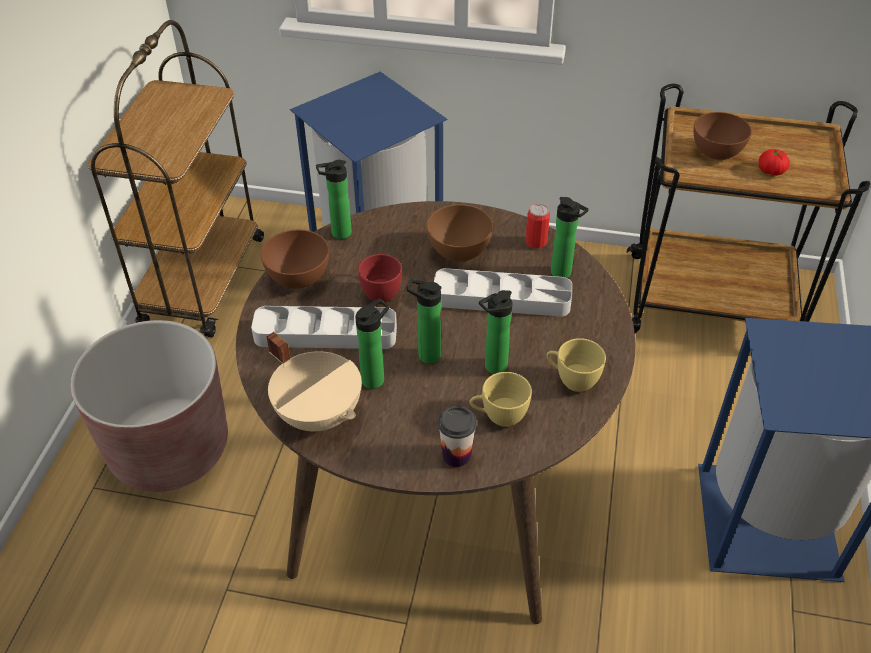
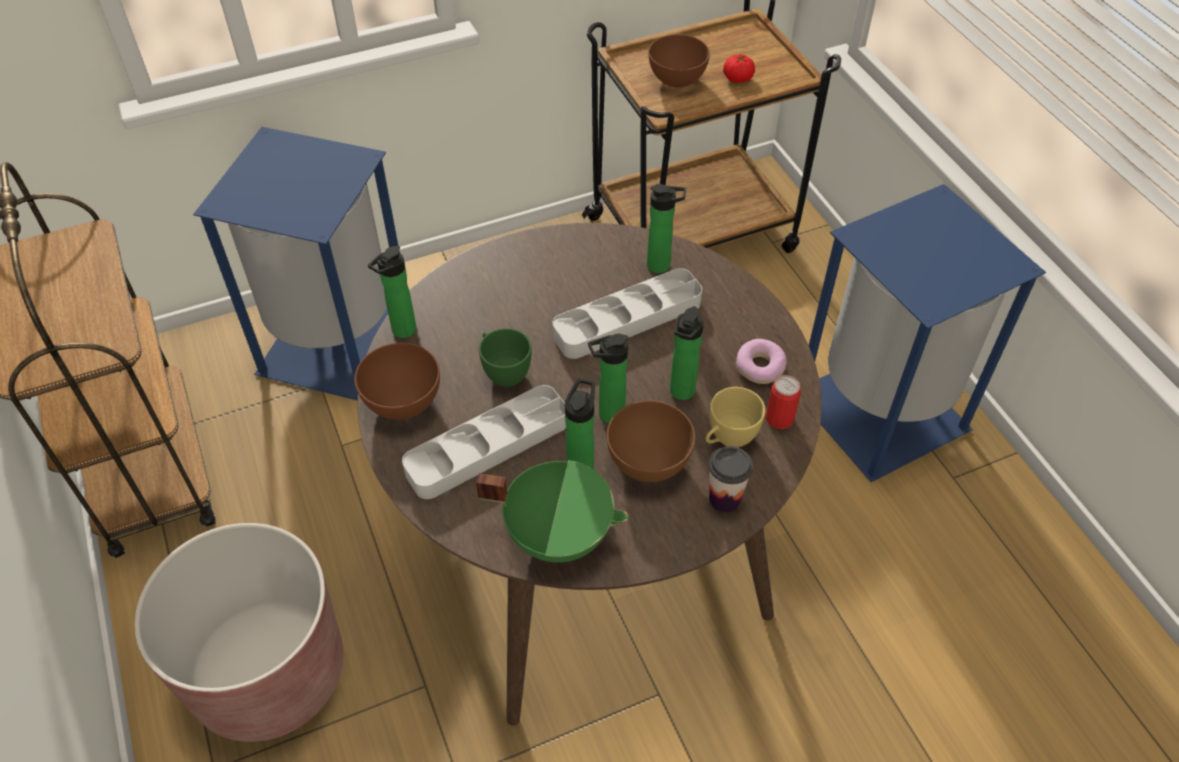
camera: 35 degrees left, 5 degrees up
beige cooking pot [266,332,362,432] -> green cooking pot [476,460,629,563]
red cup [358,254,402,303] -> green cup [479,328,531,387]
brown bowl [427,204,493,262] -> brown bowl moved to [607,400,695,482]
can [525,204,550,248] -> can moved to [766,375,801,429]
yellow cup [547,338,606,392] -> donut [736,339,787,384]

